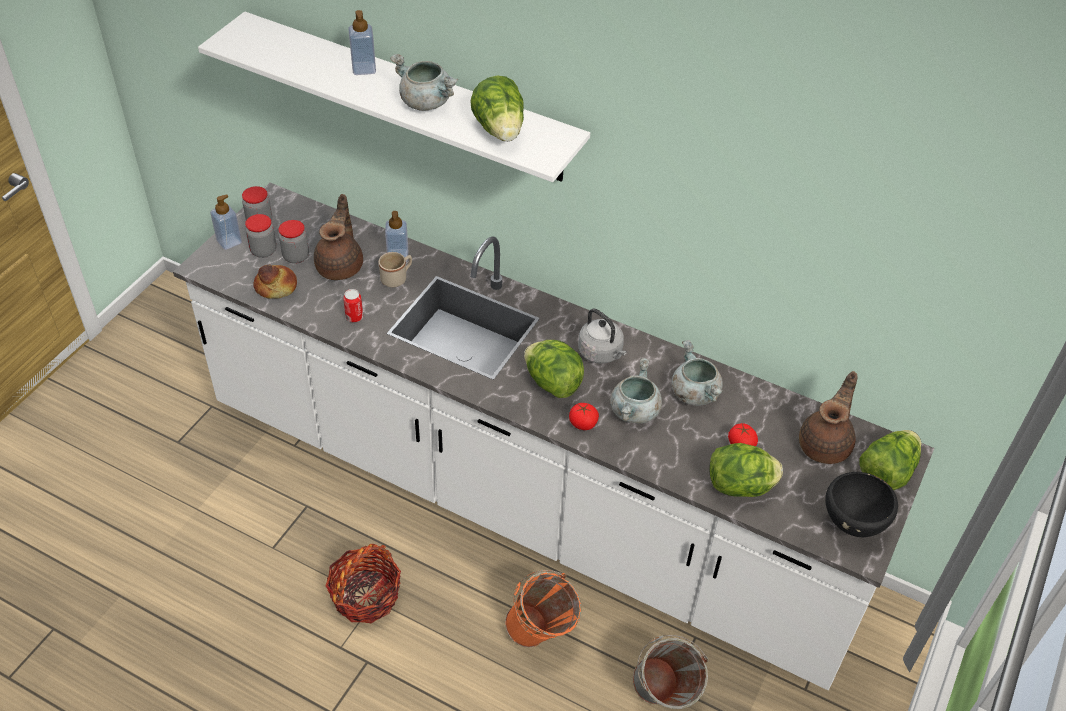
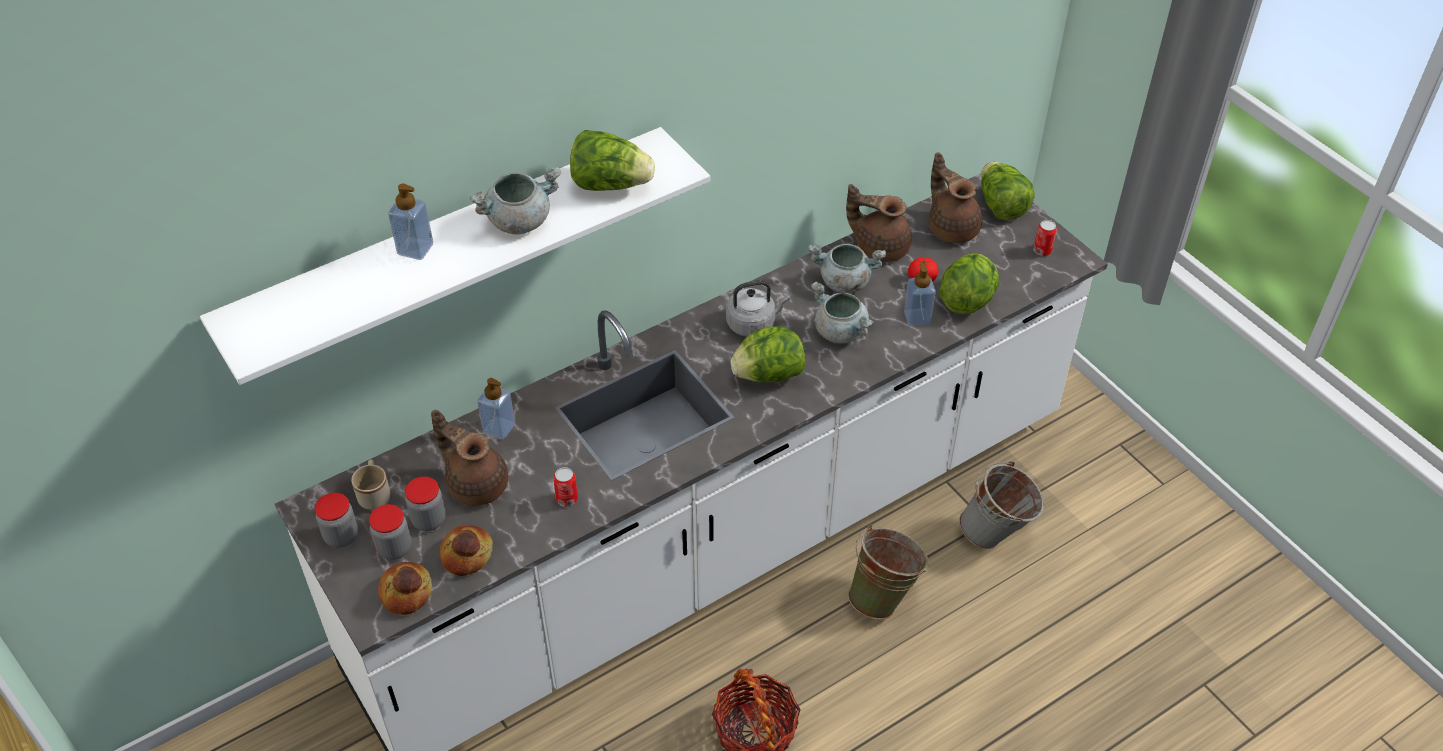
camera: 60 degrees left, 0 degrees up
soap dispenser [210,194,242,250] -> soap dispenser moved to [904,263,936,326]
beige mug [379,252,412,288] -> beige mug moved to [351,459,390,510]
orange bucket [505,570,581,647] -> green bucket [848,525,928,620]
tomato [569,403,599,430] -> none
black bowl [825,472,898,537] -> can [1033,220,1057,256]
none -> bread [378,562,432,615]
none -> brown teapot [846,184,912,262]

